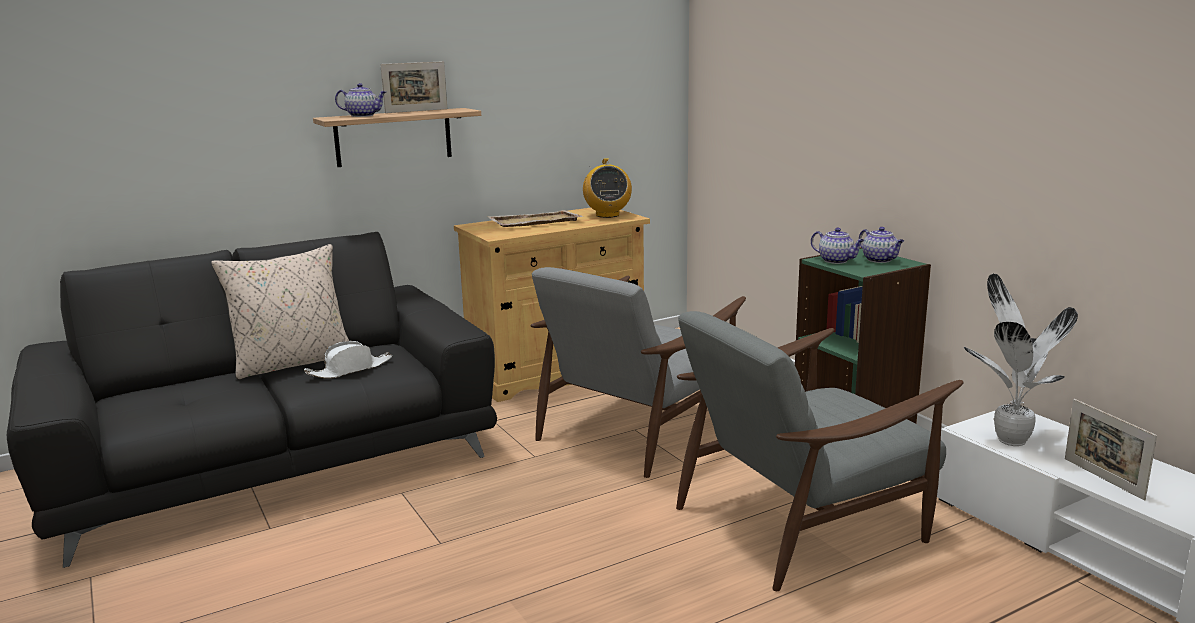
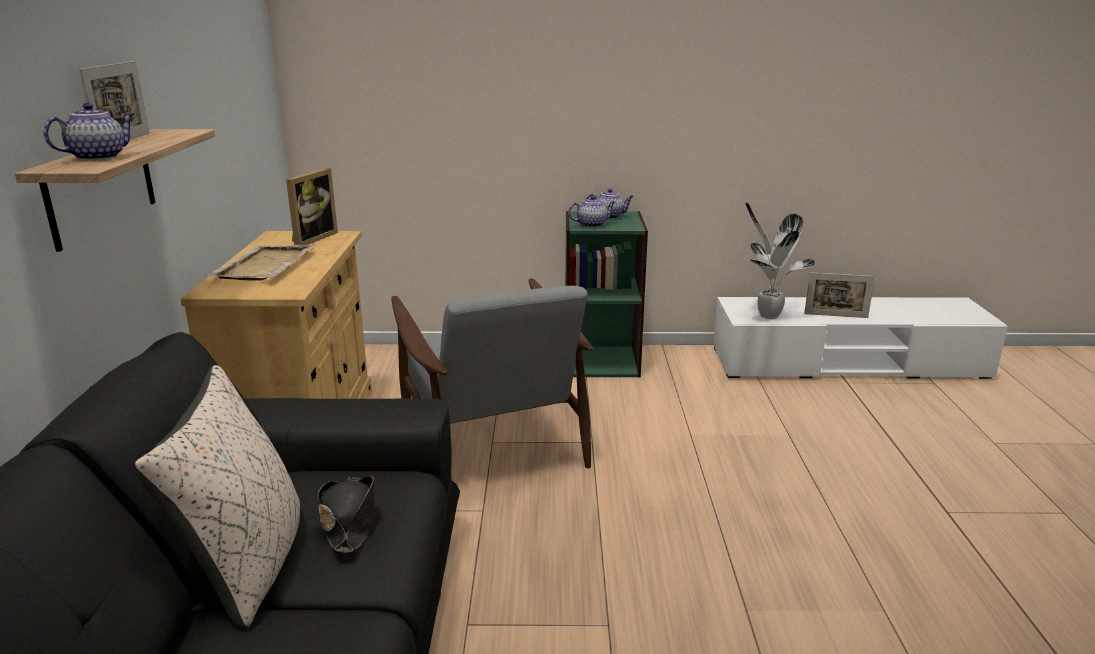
camera: 60 degrees left, 5 degrees up
white hat [304,341,392,379] -> black hat [318,476,375,553]
radio [583,158,632,218] -> picture frame [286,168,338,245]
grey armchair [676,311,964,591] -> none

